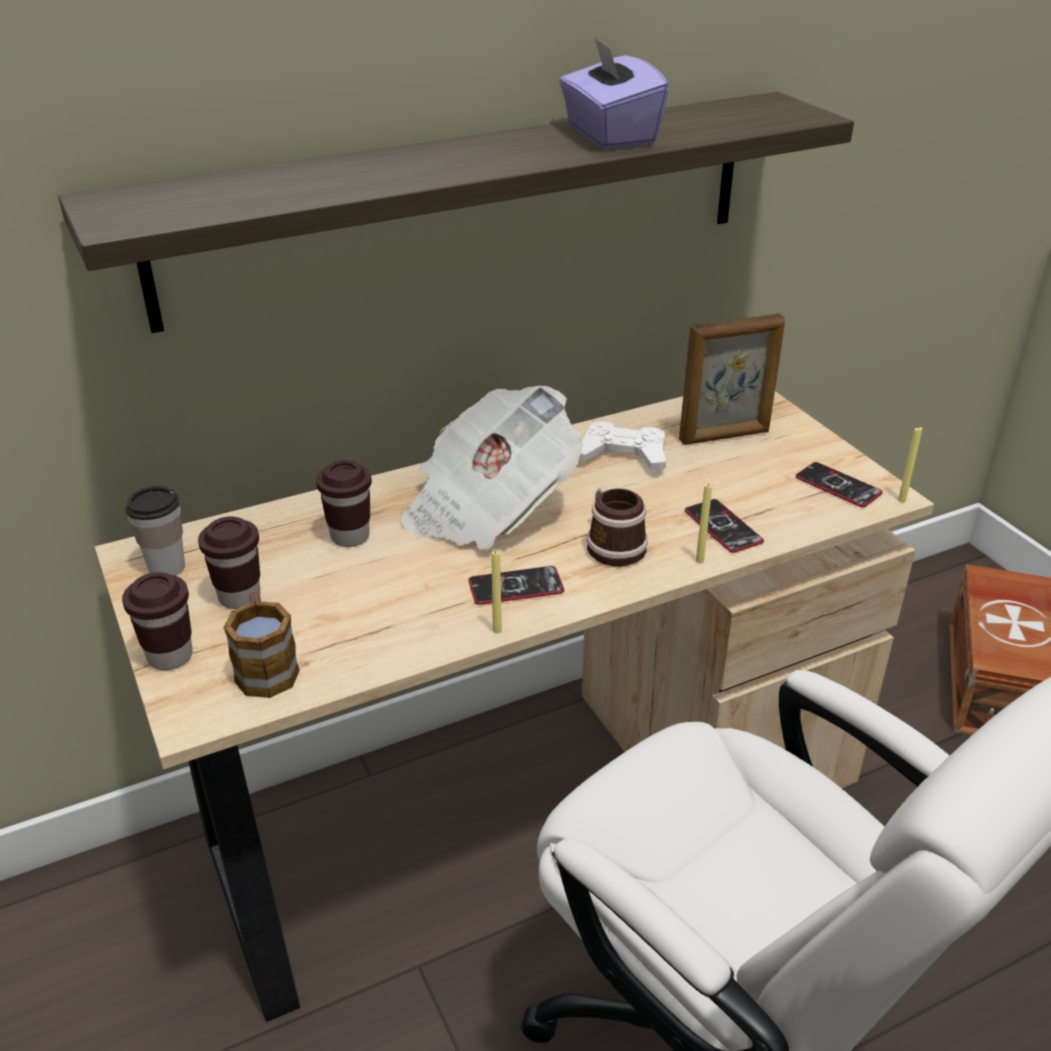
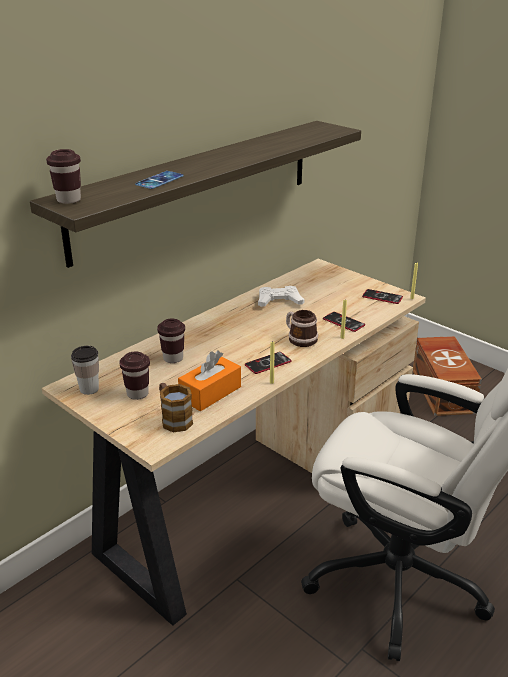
camera: 20 degrees left, 5 degrees down
brown cup [122,572,193,670] -> brown cup moved to [46,149,81,204]
newspaper [401,386,582,550] -> none
purple tissue box [559,37,669,149] -> none
picture frame [679,314,785,445] -> none
none -> phone [135,171,183,189]
none -> orange tissue box [178,351,241,411]

